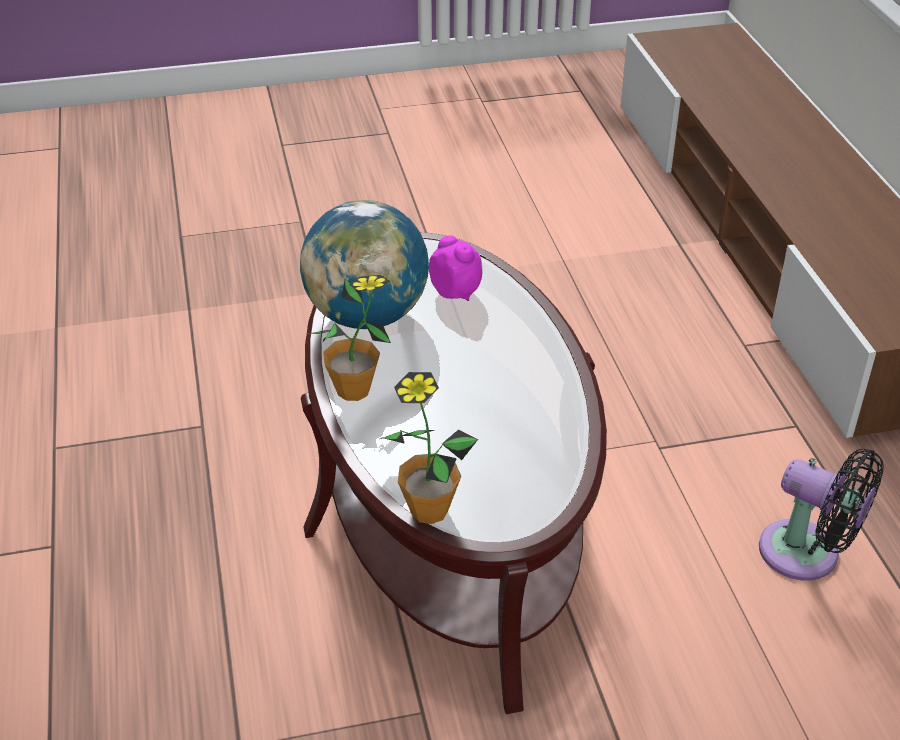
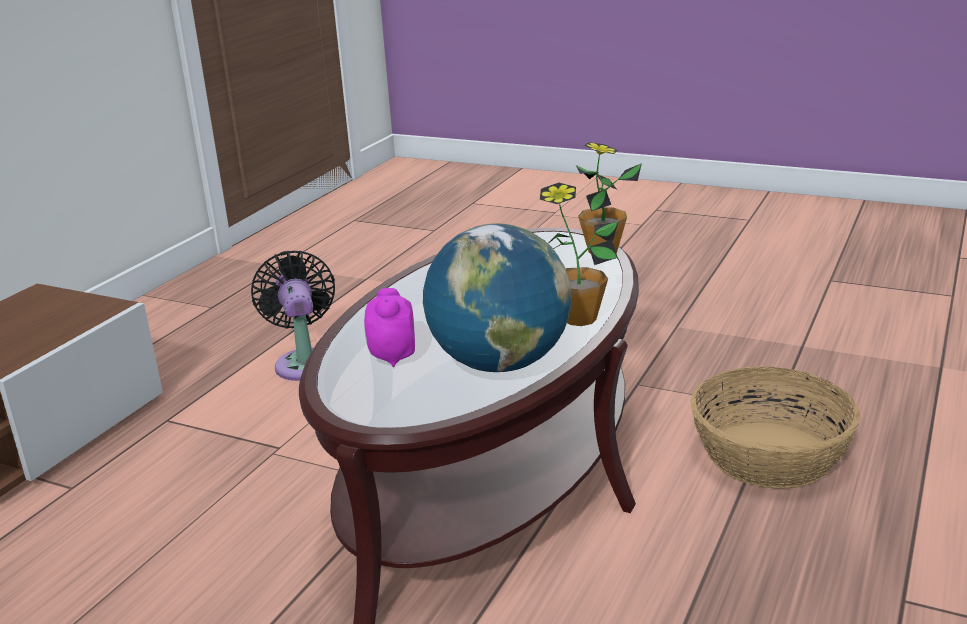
camera: 140 degrees left, 15 degrees down
none -> basket [691,366,860,489]

